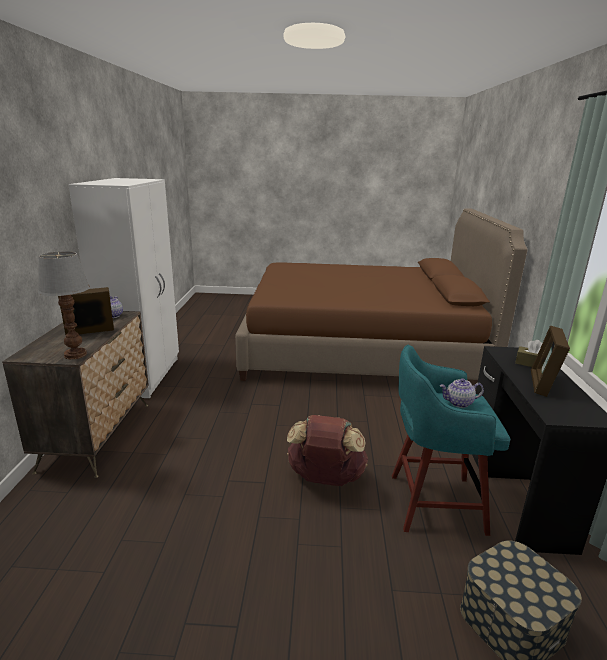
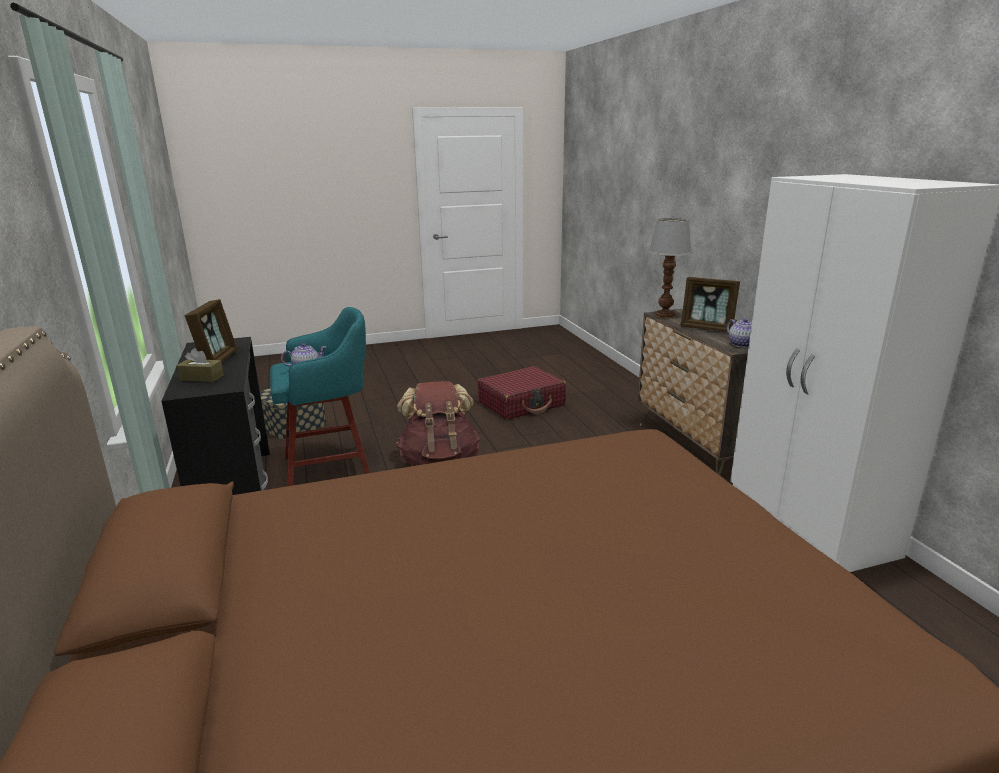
camera: 160 degrees right, 0 degrees up
picture frame [58,287,114,335] -> picture frame turned 75 degrees clockwise [680,277,740,332]
none -> red suitcase [477,366,566,420]

